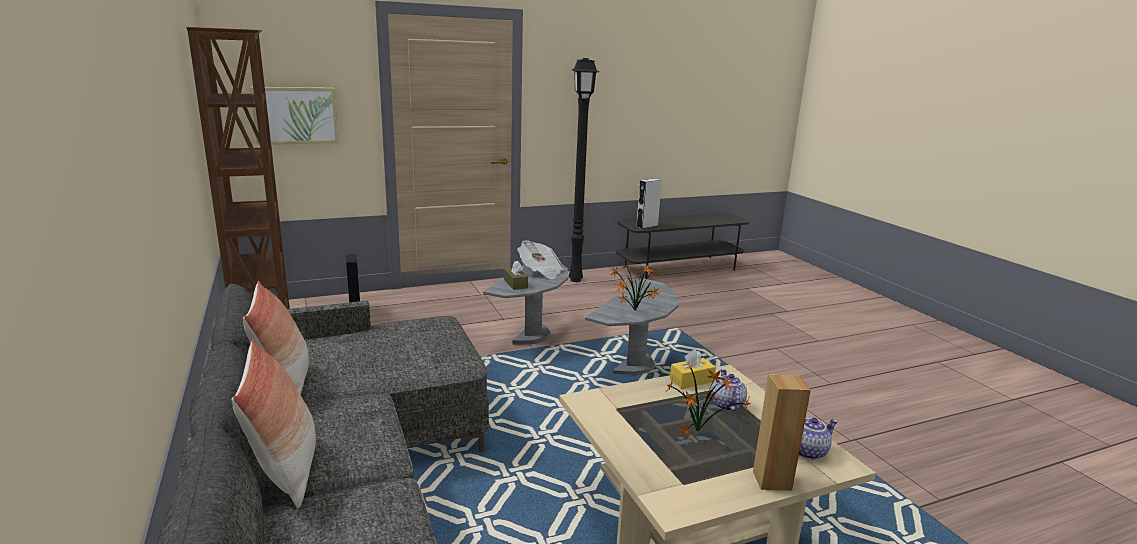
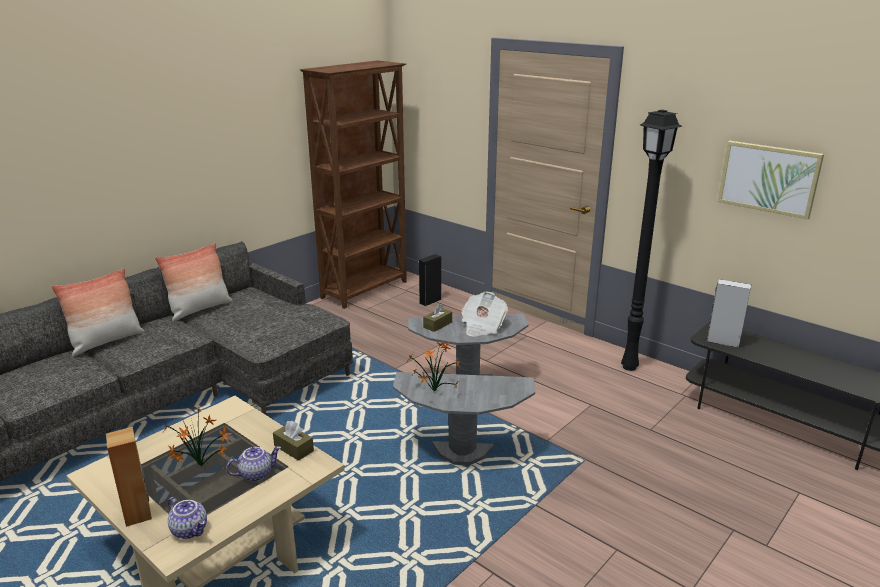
camera: 65 degrees right, 5 degrees up
picture [250,87,339,145] -> picture moved to [718,141,824,220]
yellow tissue box [670,349,716,389] -> brown tissue box [273,421,314,461]

